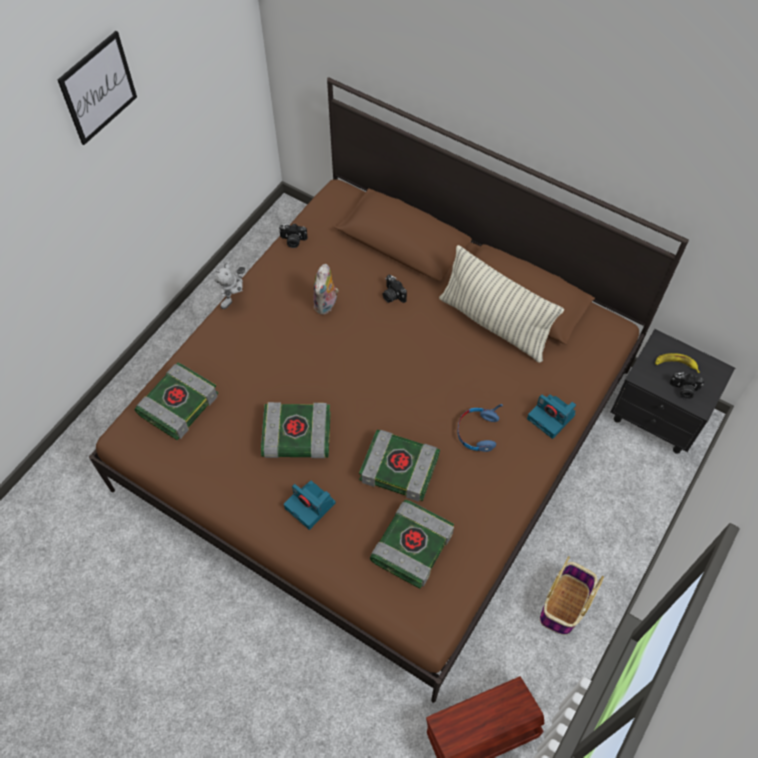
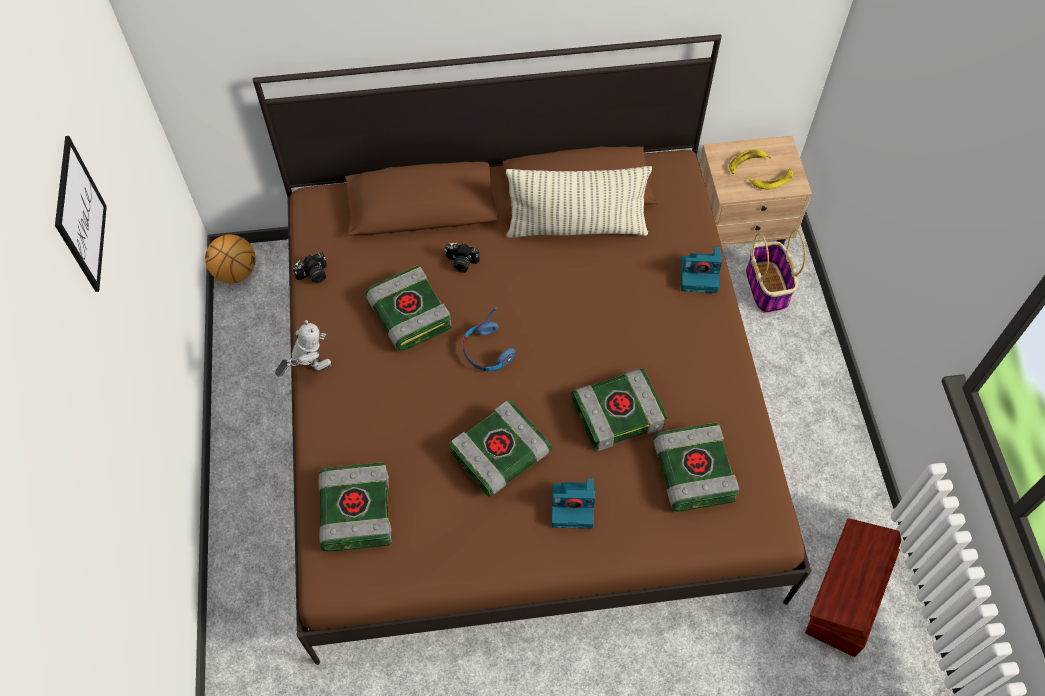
camera: 40 degrees left, 0 degrees up
toy robot [214,261,245,309] -> toy robot turned 105 degrees counterclockwise [275,320,332,376]
plush toy [313,264,339,315] -> book [365,265,452,351]
blue headphones [458,404,503,452] -> blue headphones moved to [463,308,515,371]
basket [540,556,604,635] -> basket moved to [746,229,806,314]
black nightstand [610,329,735,454] -> beige nightstand [699,136,812,246]
camera [670,372,704,399] -> banana [748,168,793,189]
none -> basketball [205,234,256,283]

